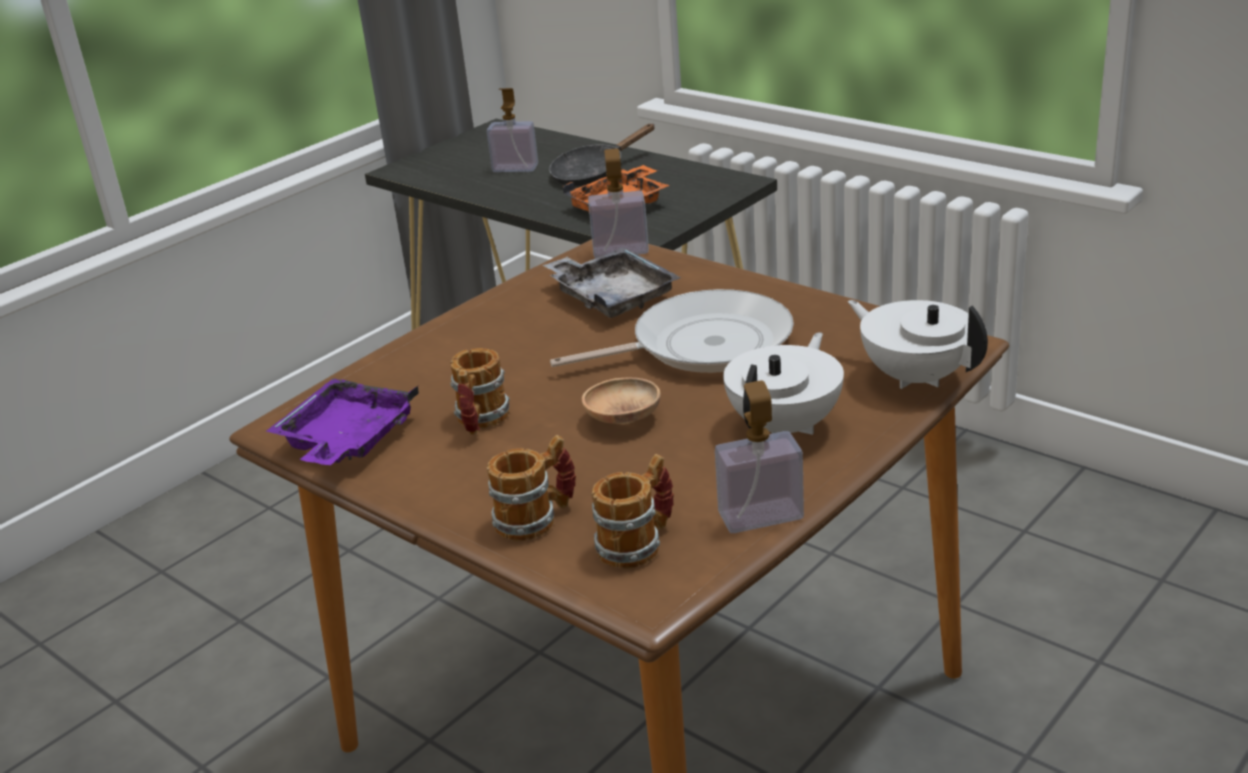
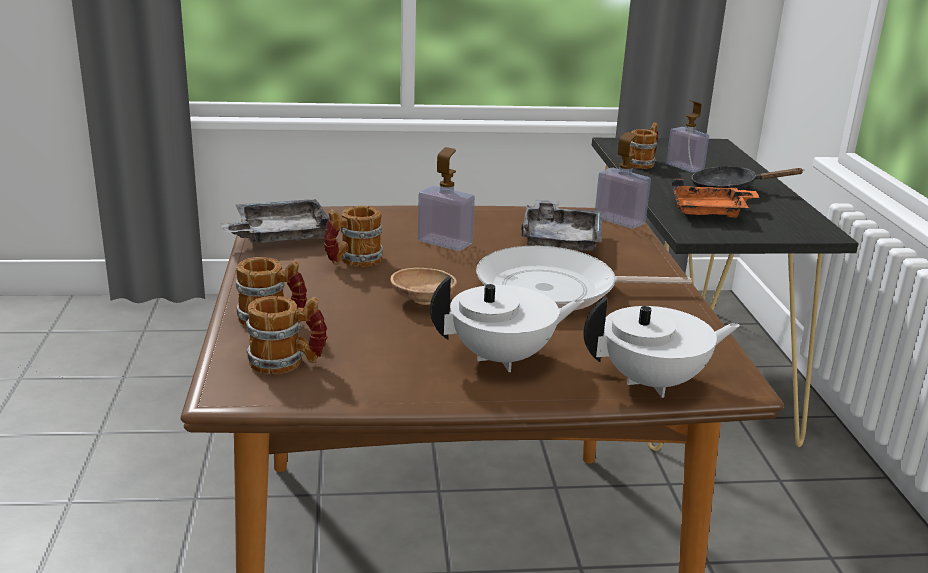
camera: 40 degrees right, 5 degrees down
purple tray [266,378,419,465] -> grey tray [221,199,330,243]
frying pan [550,289,794,373] -> frying pan turned 150 degrees clockwise [476,246,692,310]
soap dispenser [715,380,804,533] -> soap dispenser moved to [418,147,475,251]
white teapot [848,300,988,389] -> white teapot turned 75 degrees clockwise [584,297,740,398]
none -> mug [629,122,658,169]

